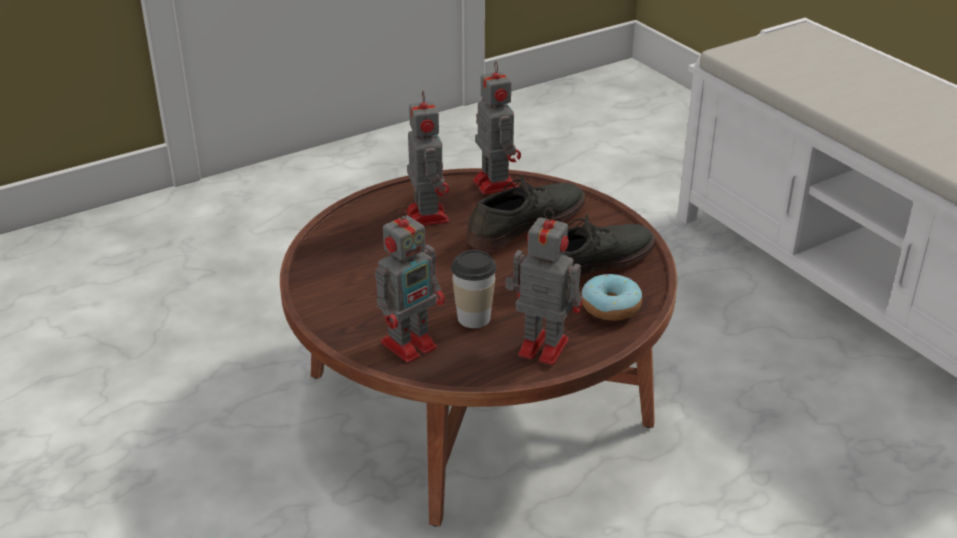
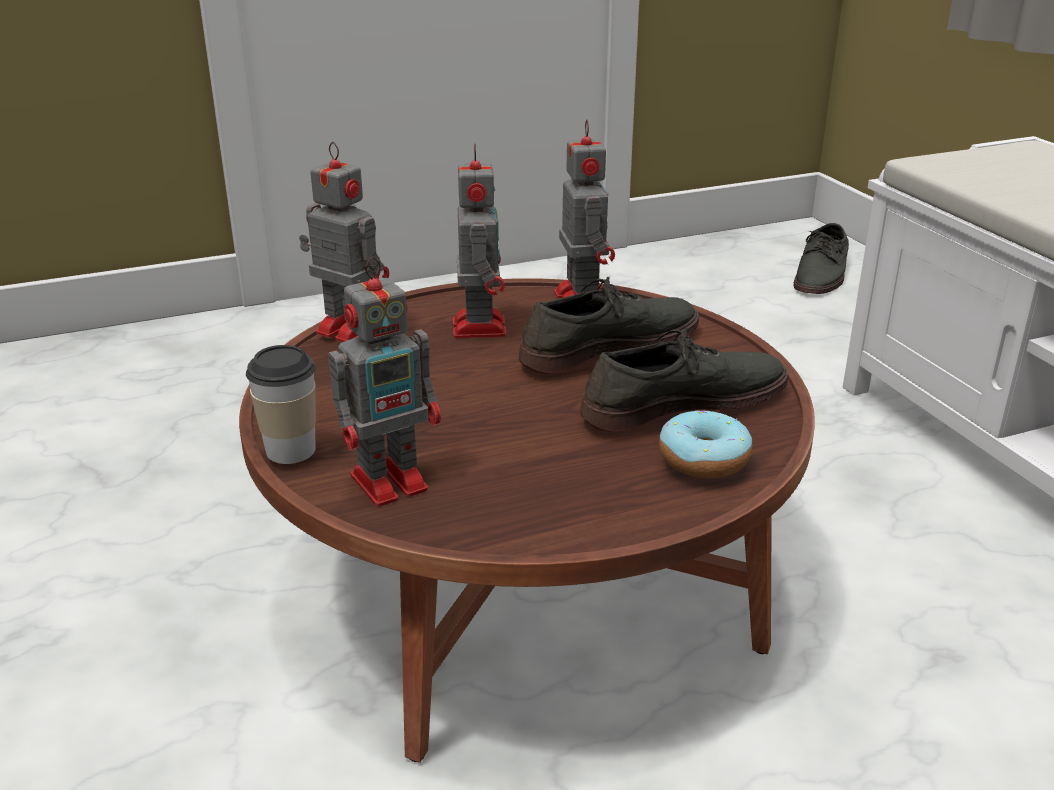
camera: 10 degrees right, 5 degrees down
cup [451,250,497,328] -> cup moved to [246,345,316,464]
toy robot [505,207,583,365] -> toy robot moved to [299,142,389,342]
none -> grey shoe [793,223,849,294]

